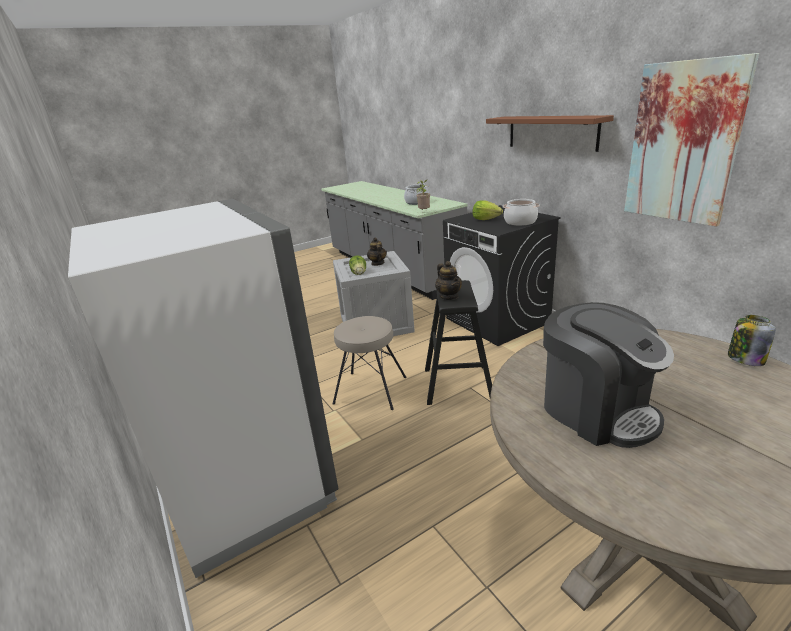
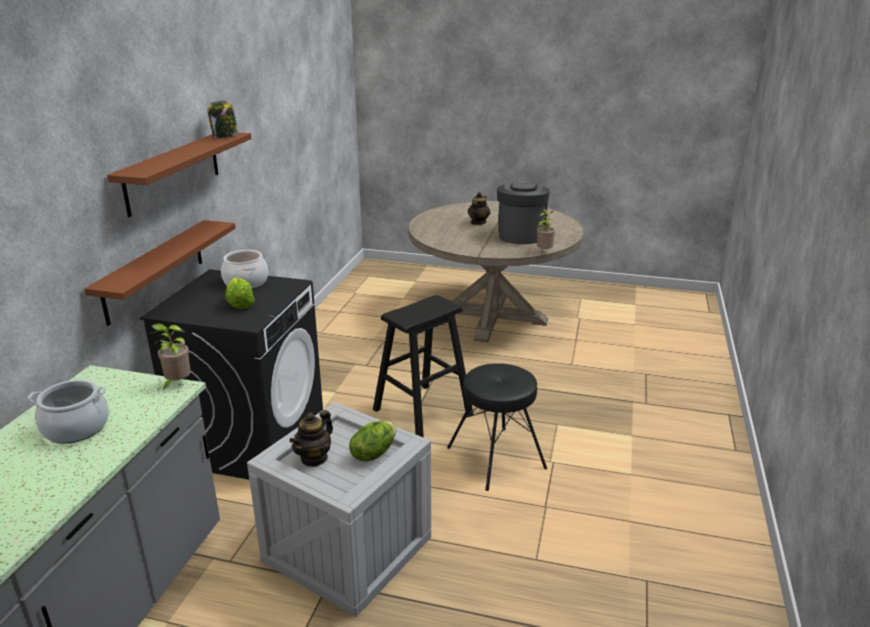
camera: 135 degrees left, 0 degrees up
white fridge [68,199,338,578] -> none
beige stool [333,316,407,410] -> black stool [447,363,547,491]
teapot [435,261,462,300] -> teapot moved to [468,192,490,225]
picture [624,53,759,227] -> none
jar [728,315,776,366] -> jar moved to [207,100,239,138]
none -> brown shelf [84,220,236,326]
none -> potted plant [537,209,555,249]

